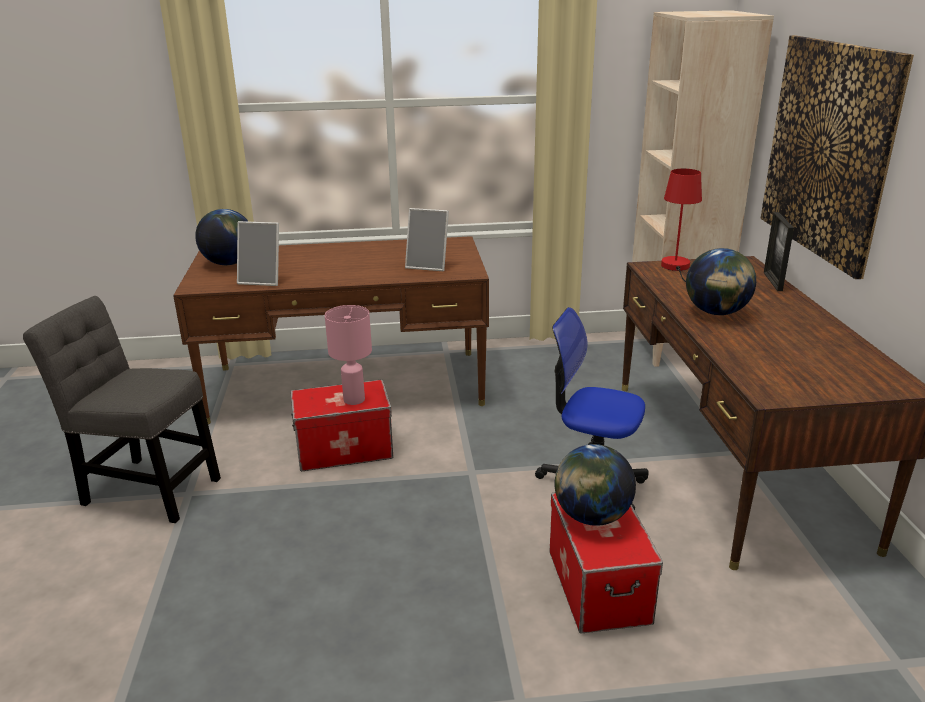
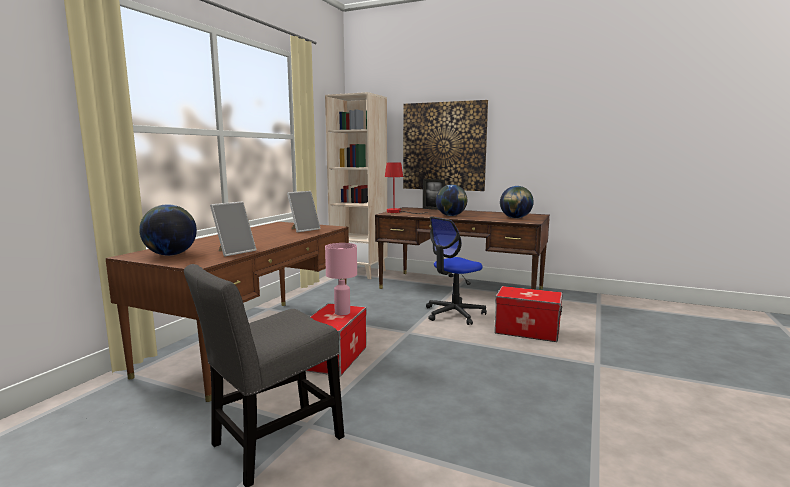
camera: 60 degrees left, 15 degrees down
globe [555,444,636,526] -> globe moved to [500,186,534,218]

